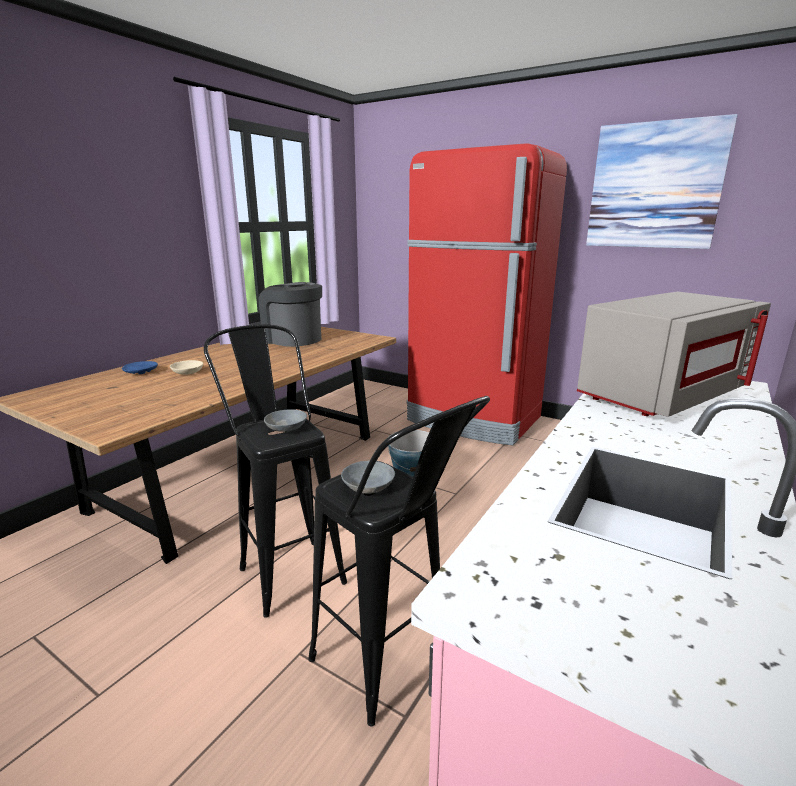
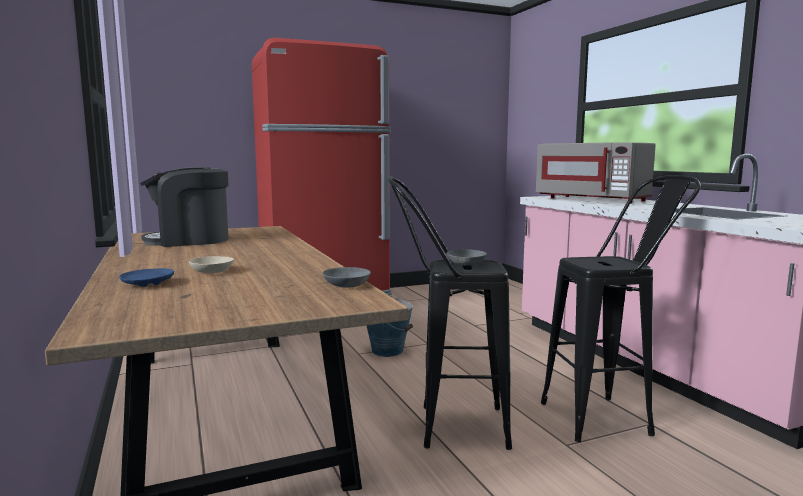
camera: 55 degrees left, 10 degrees down
grey bowl [341,461,395,494] -> grey bowl moved to [322,267,371,288]
grey microwave [577,292,771,417] -> grey microwave turned 135 degrees clockwise [536,142,656,204]
picture [586,114,738,249] -> none

